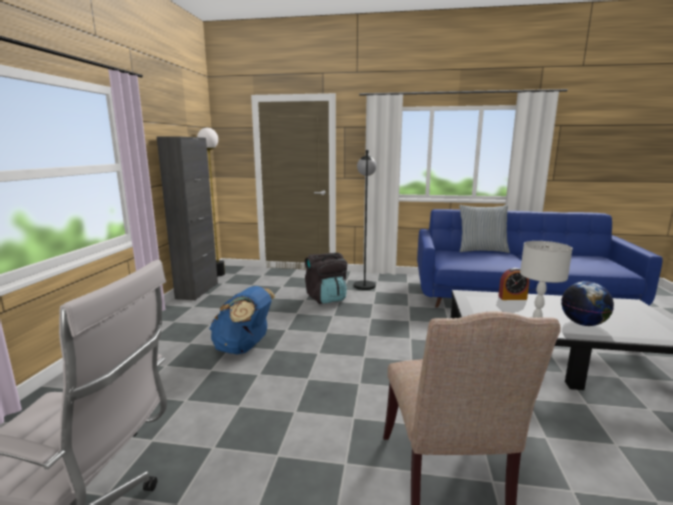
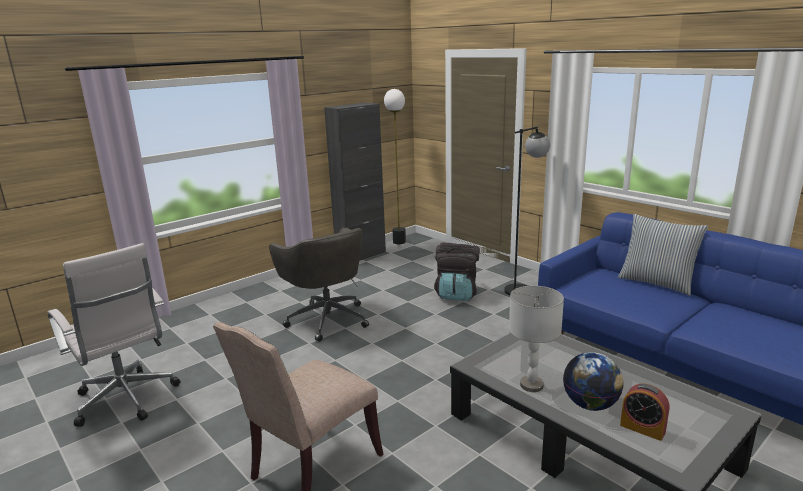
camera: 40 degrees right, 5 degrees up
blue backpack [209,286,275,355] -> grey office chair [269,228,369,342]
alarm clock [498,268,529,300] -> alarm clock moved to [620,384,669,441]

